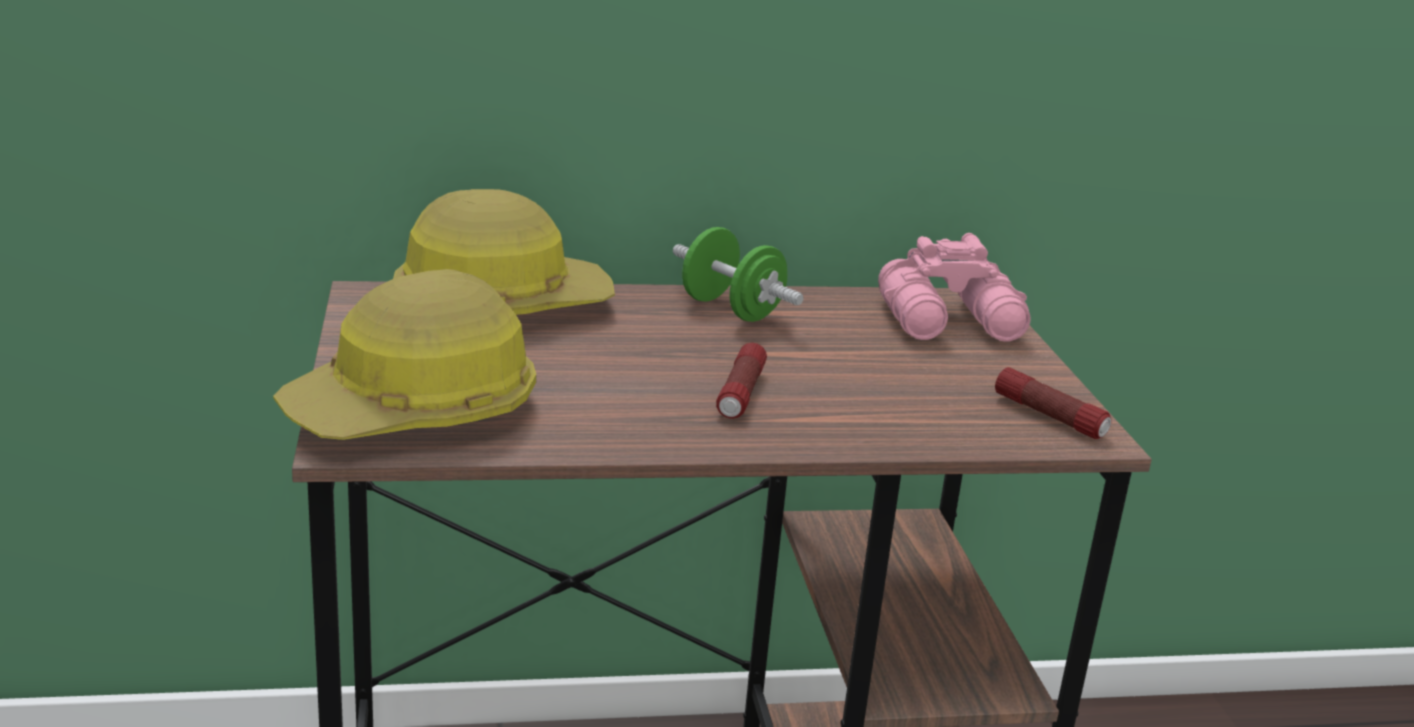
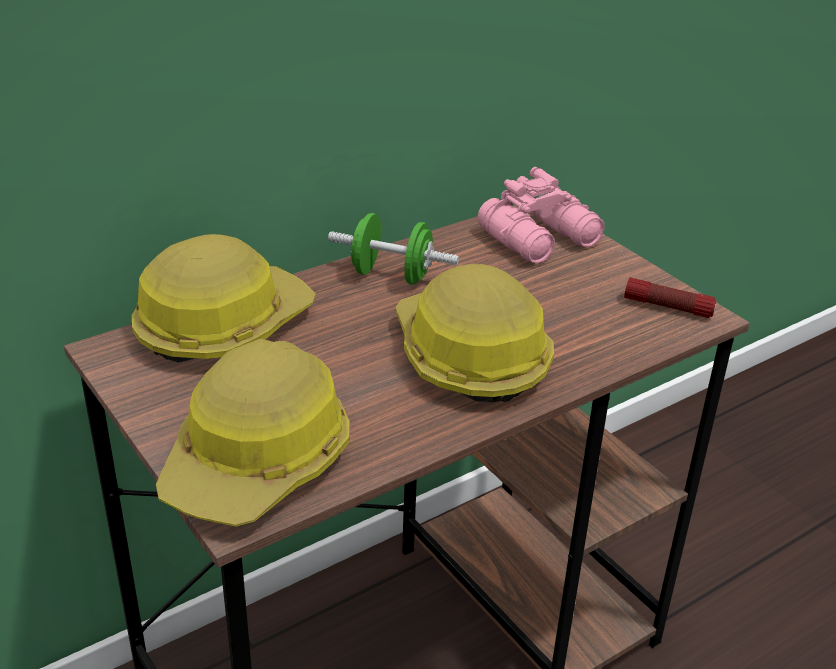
camera: 25 degrees left, 10 degrees up
flashlight [716,343,767,418] -> hard hat [395,264,554,403]

